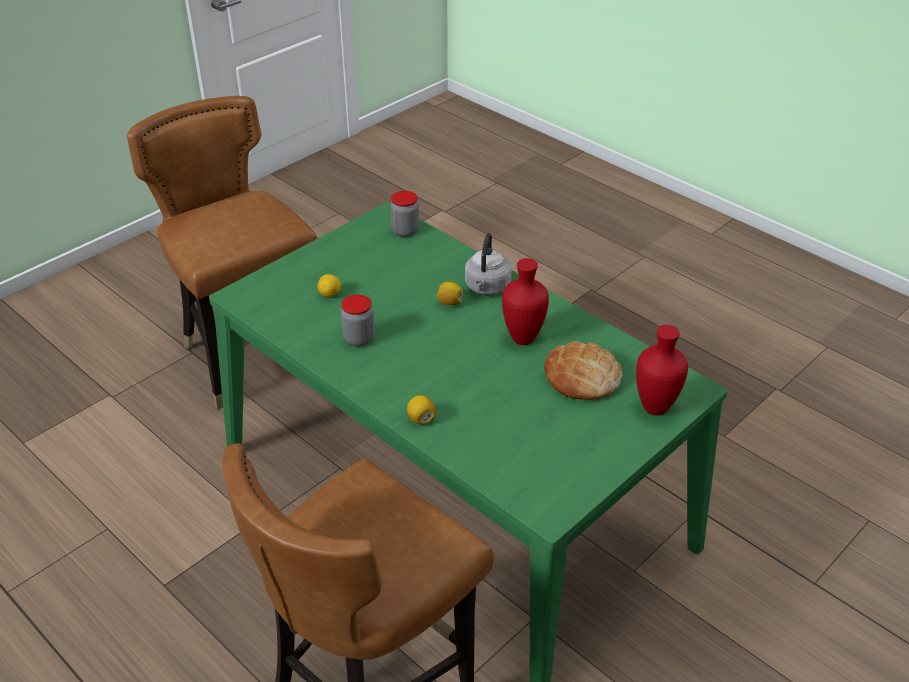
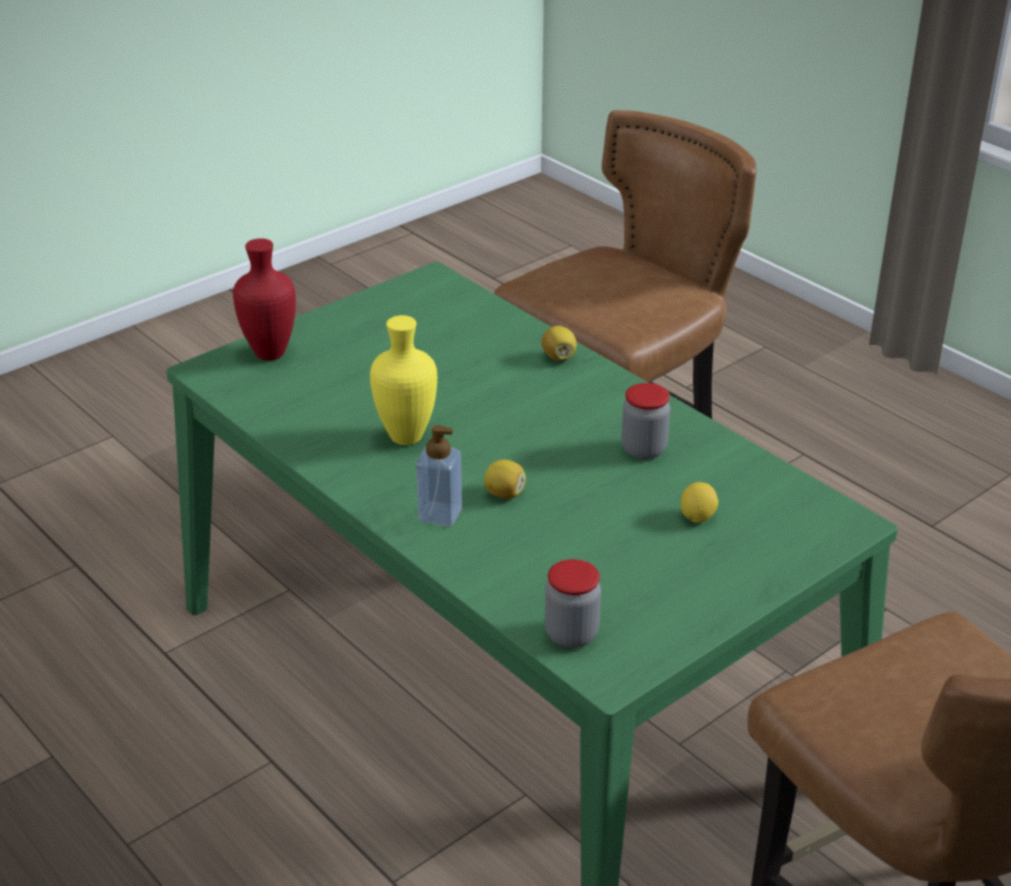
camera: 175 degrees left, 5 degrees down
grey kettle [465,233,512,295] -> soap dispenser [416,425,462,526]
red vase [502,258,549,345] -> yellow vase [370,315,437,445]
bread [544,341,622,400] -> none

